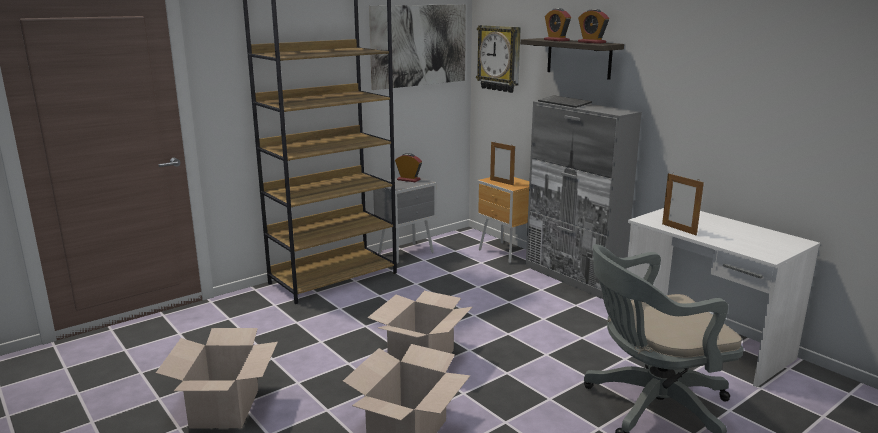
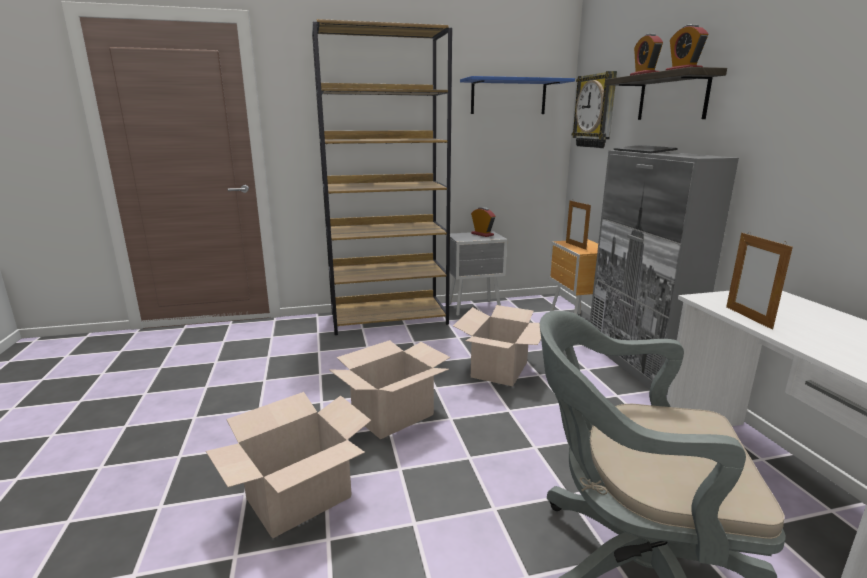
camera: 25 degrees right, 0 degrees up
cardboard box [156,328,278,429] -> cardboard box moved to [453,305,541,386]
picture [369,4,466,90] -> blue shelf [460,76,575,114]

